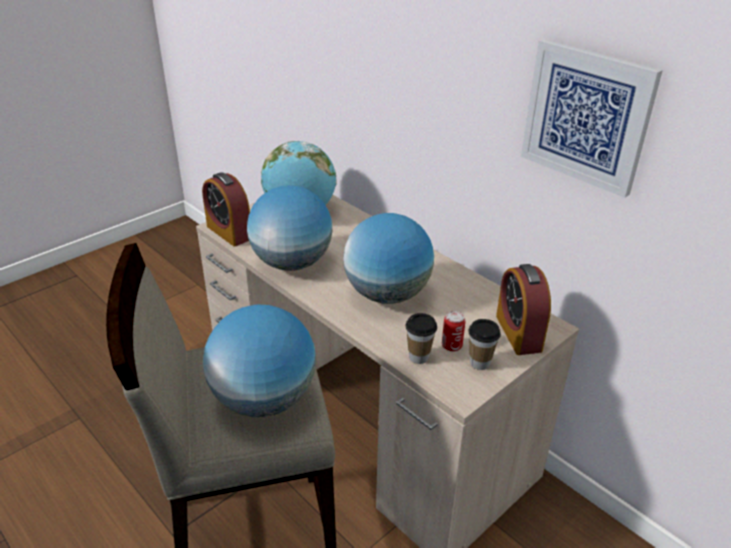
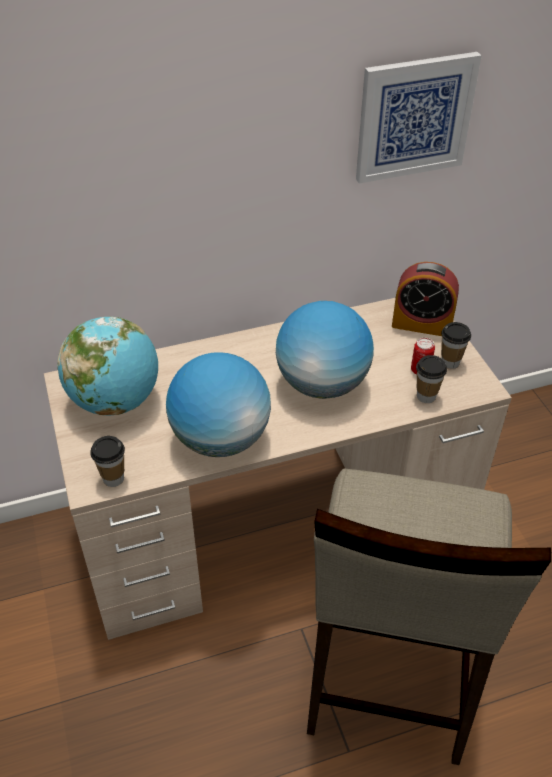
camera: 65 degrees left, 10 degrees up
alarm clock [202,172,250,247] -> cup [90,436,125,487]
globe [203,304,316,417] -> none

